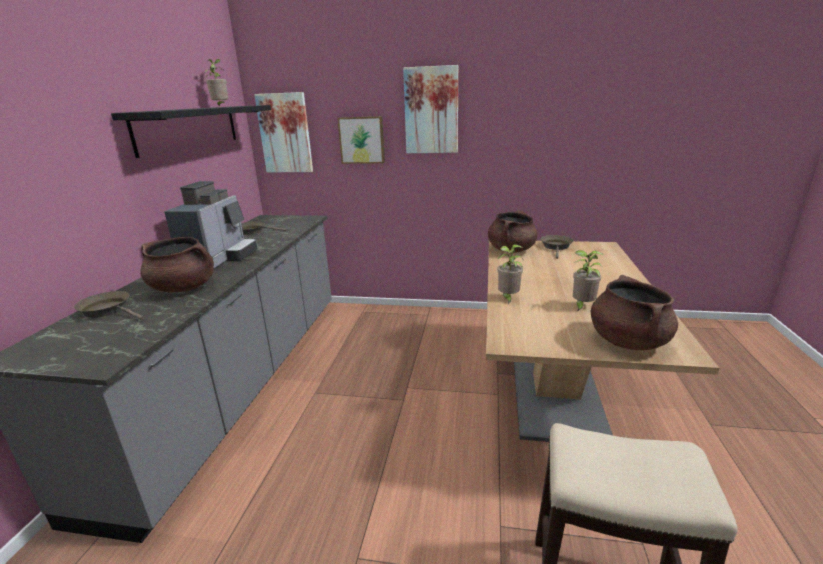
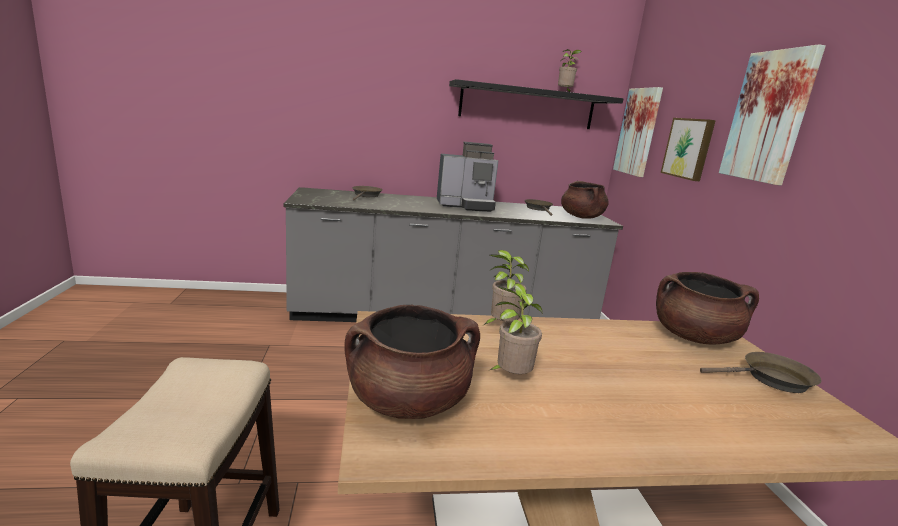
camera: 70 degrees right, 5 degrees down
brown cooking pot [140,237,214,292] -> brown cooking pot moved to [561,181,609,219]

